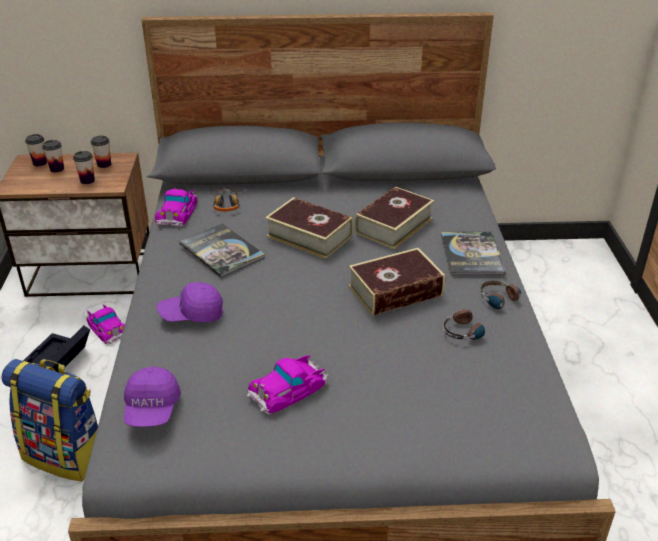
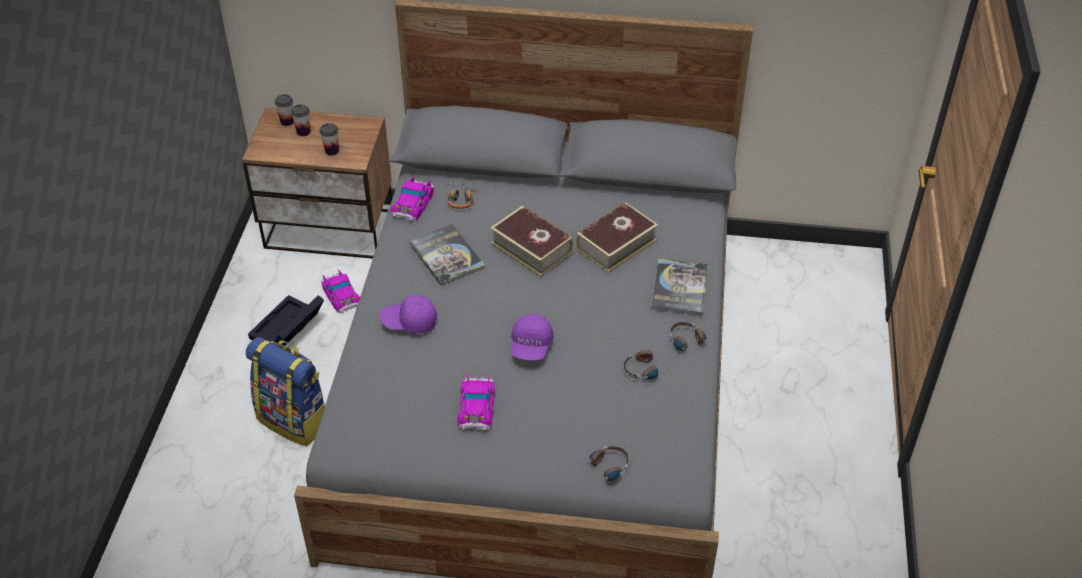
camera: 10 degrees right, 10 degrees up
cup [91,136,111,168] -> none
purple cap [124,366,181,427] -> purple cap moved to [511,314,554,361]
toy car [246,355,329,414] -> toy car turned 60 degrees counterclockwise [457,373,495,431]
book [348,248,445,316] -> none
none -> headphones [579,446,629,481]

